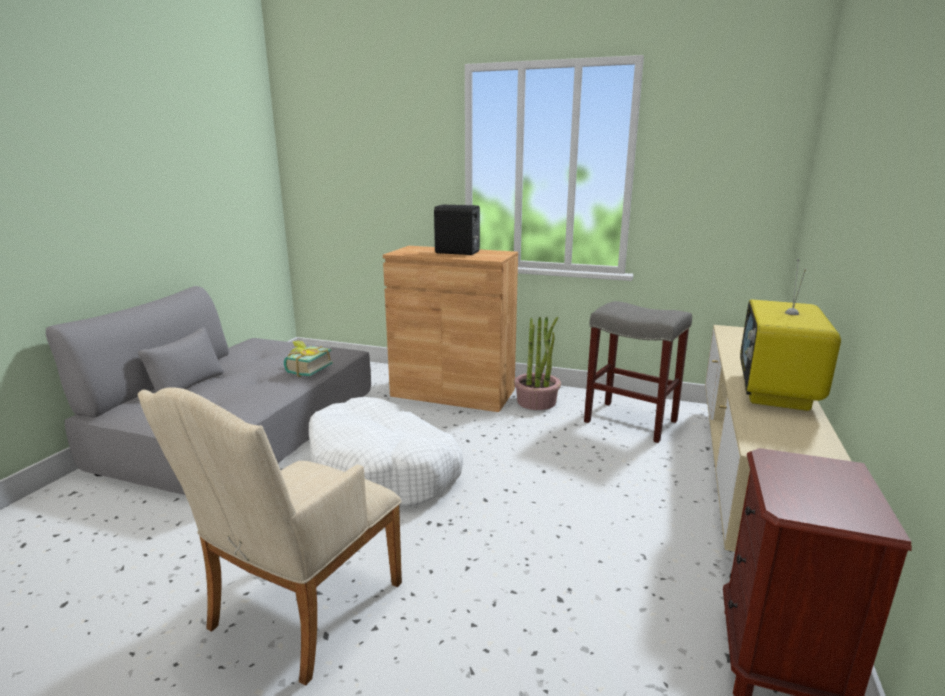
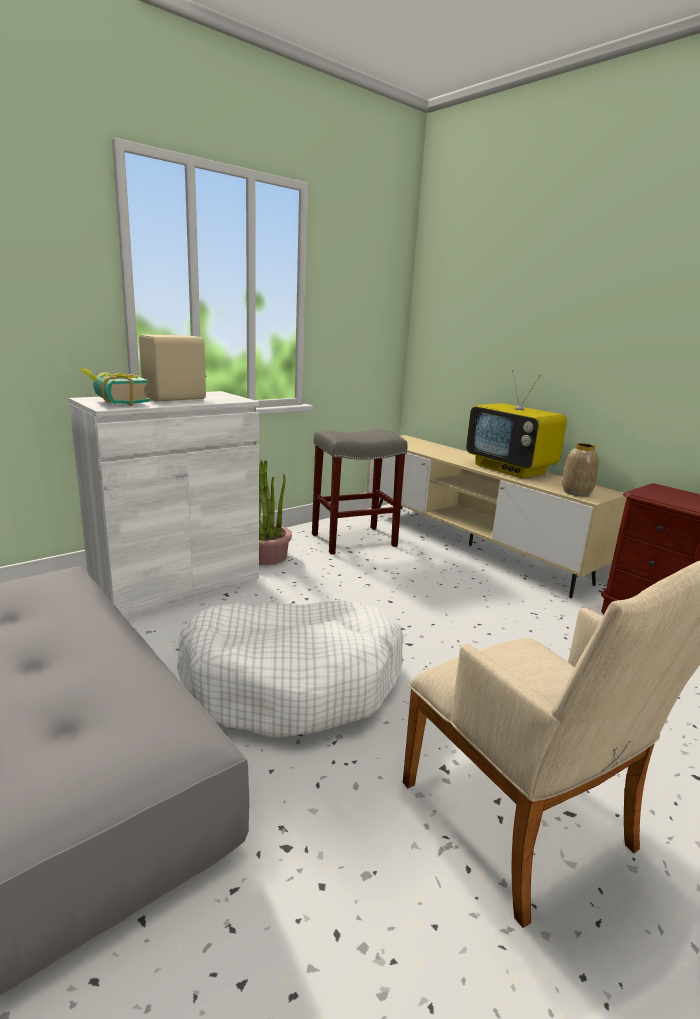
camera: 60 degrees left, 0 degrees up
book [284,340,333,377] -> book moved to [80,368,150,406]
brown cabinet [383,246,518,412] -> white cabinet [69,391,259,617]
black speaker [434,205,480,255] -> beige speaker [139,334,207,402]
none -> vase [562,443,599,496]

